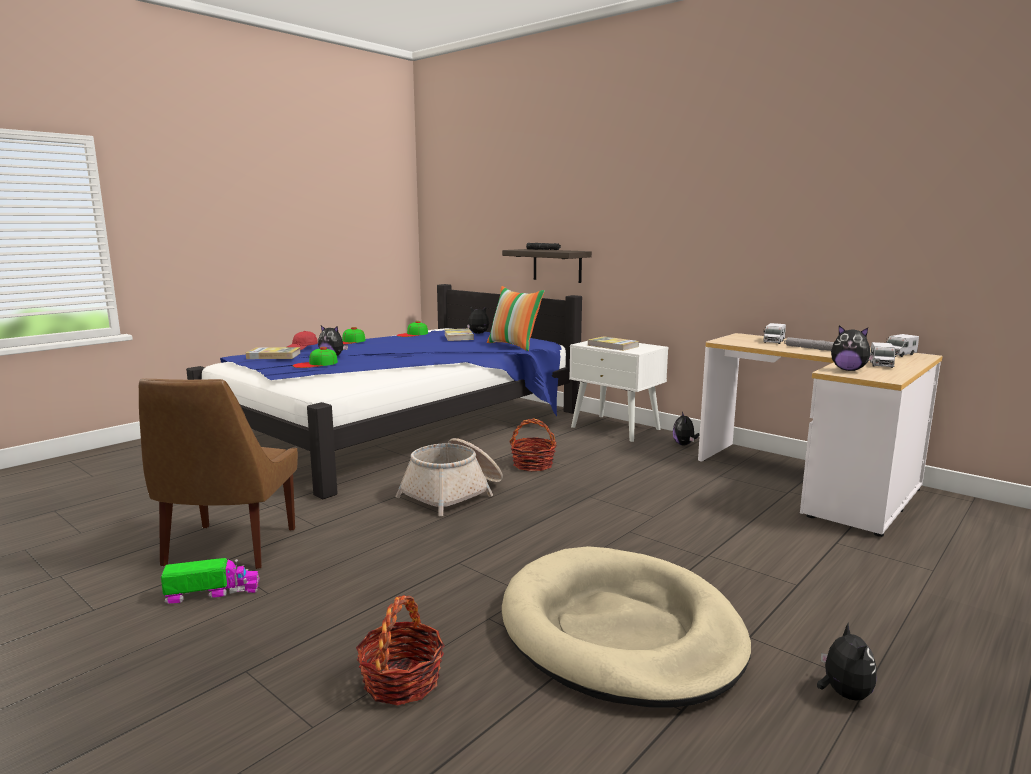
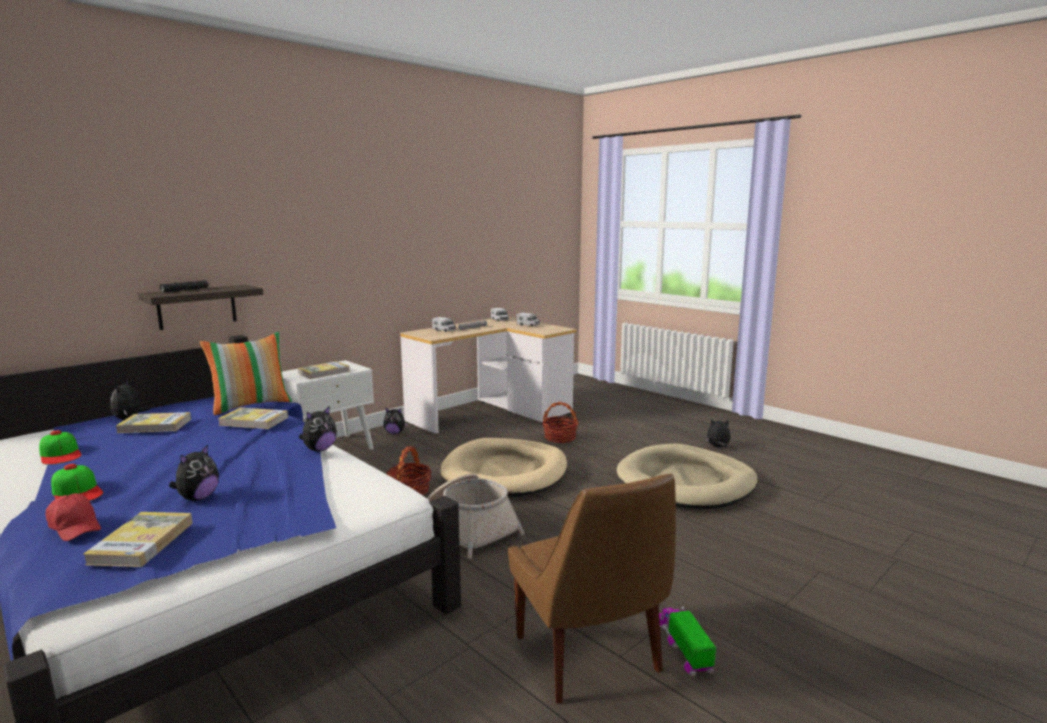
camera: 85 degrees left, 0 degrees up
brown chair [139,378,298,569] -> brown chair turned 60 degrees clockwise [508,474,676,704]
cap [293,347,338,368] -> none
basket [356,595,445,706] -> basket moved to [543,402,579,443]
plush toy [831,325,875,371] -> plush toy moved to [299,405,337,452]
none -> book [218,407,288,429]
none -> beige dog bed [440,438,567,497]

